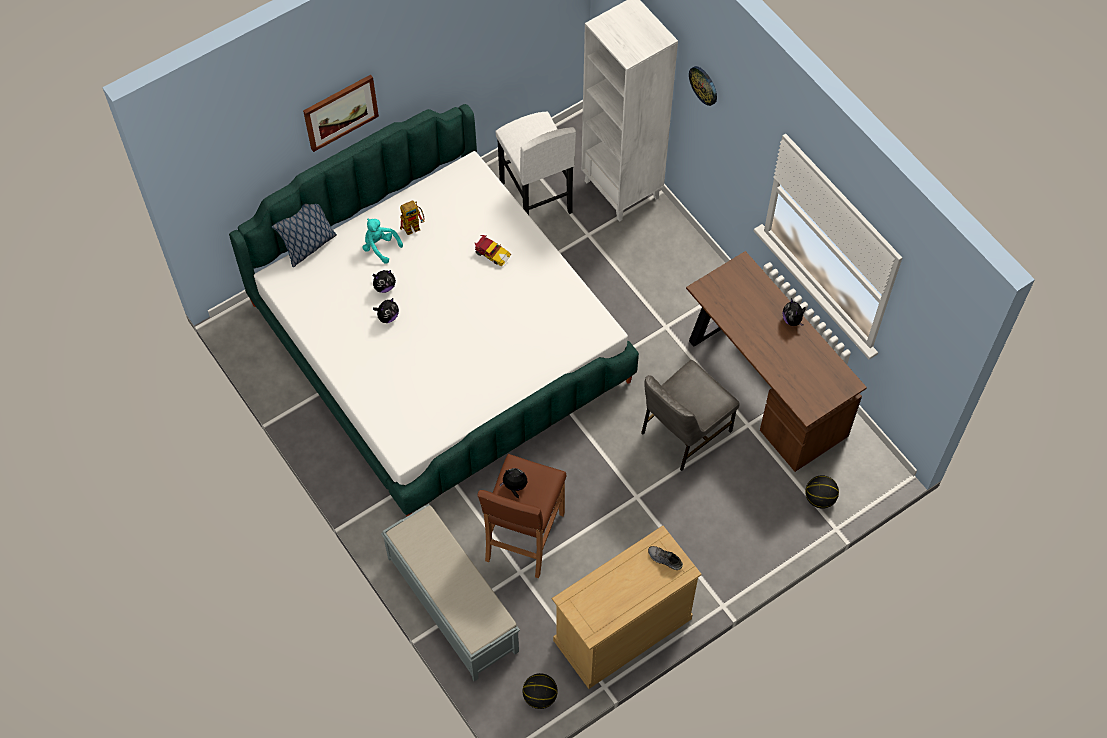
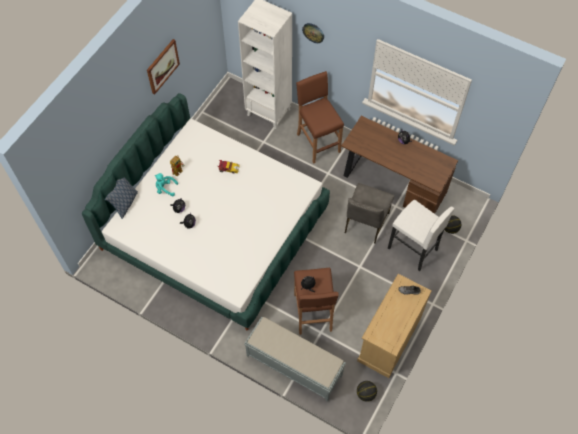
camera: 25 degrees left, 0 degrees up
picture [303,75,379,152] -> picture moved to [147,39,180,95]
white stool [495,112,576,215] -> white stool moved to [388,200,454,271]
none -> brown stool [296,71,344,164]

